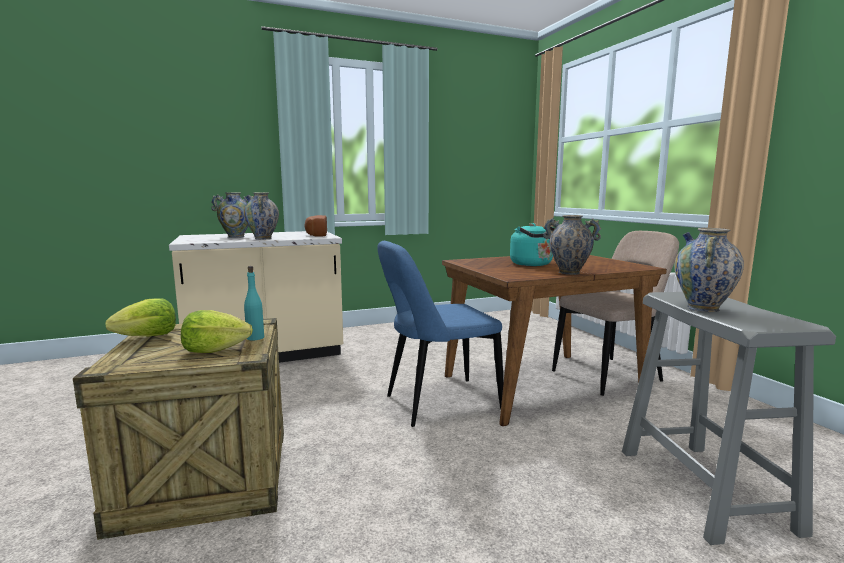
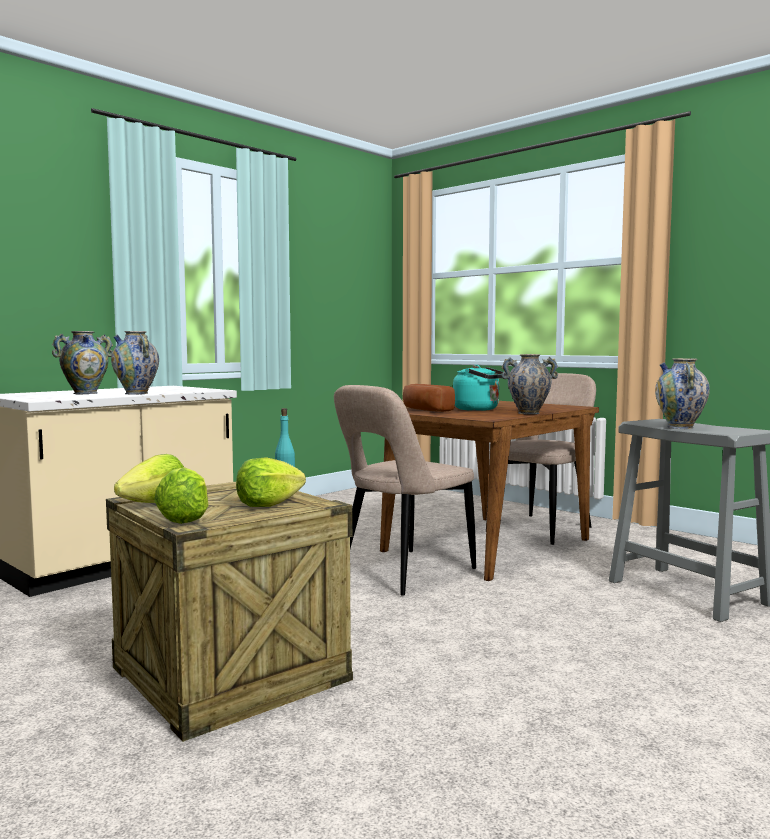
camera: 25 degrees left, 5 degrees down
bread [304,215,327,237] -> bread moved to [403,384,455,412]
blue chair [377,241,504,427] -> beige chair [334,385,476,596]
none -> lettuce [154,467,209,524]

